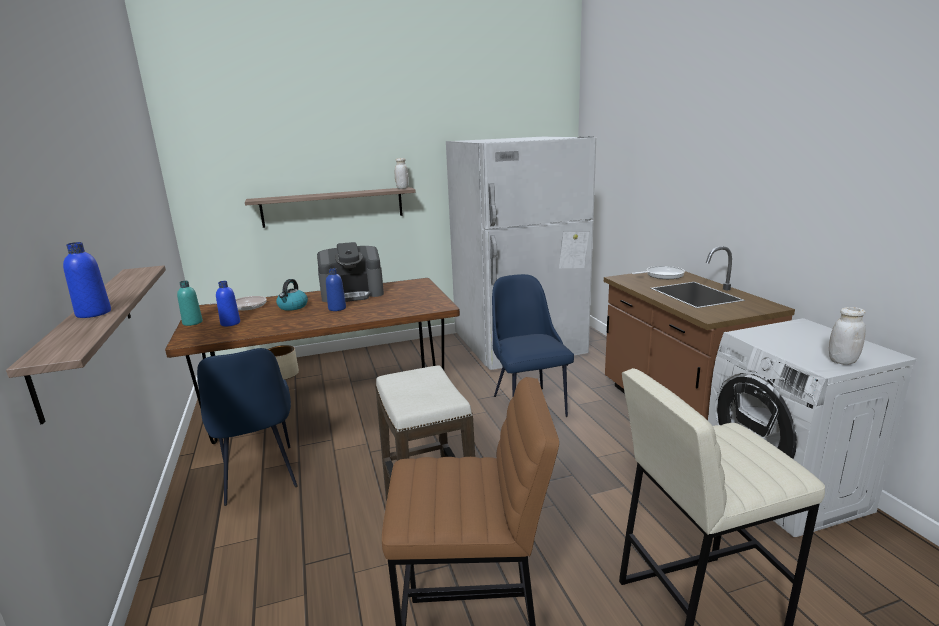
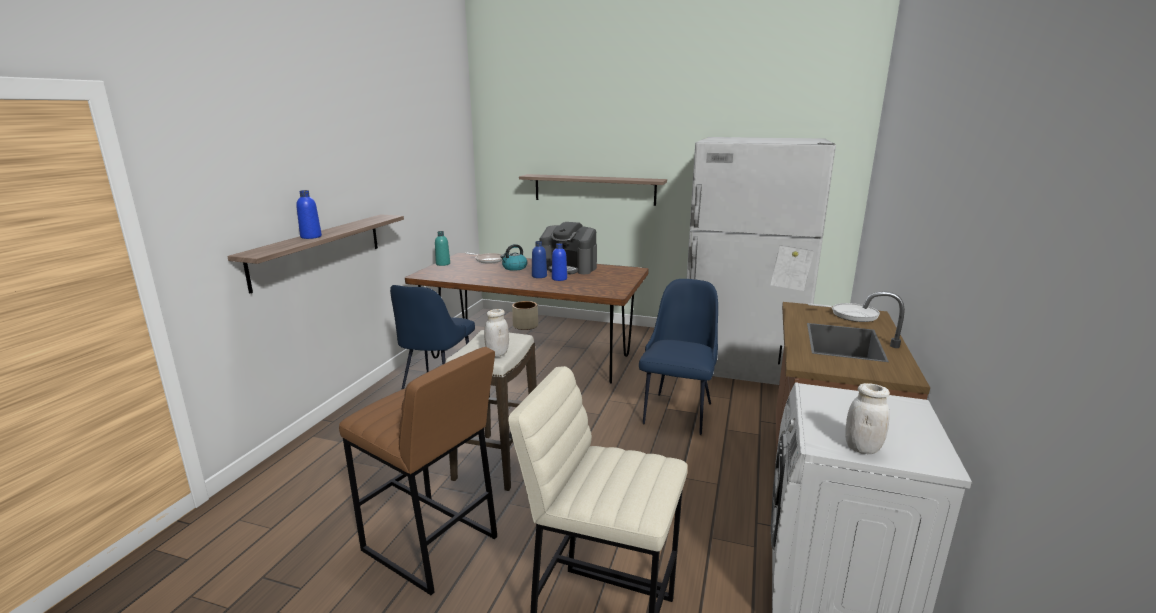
camera: 35 degrees right, 0 degrees up
blue bottle [216,281,240,326] -> blue bottle moved to [552,243,567,281]
white jar [395,158,409,189] -> white jar moved to [484,309,509,357]

